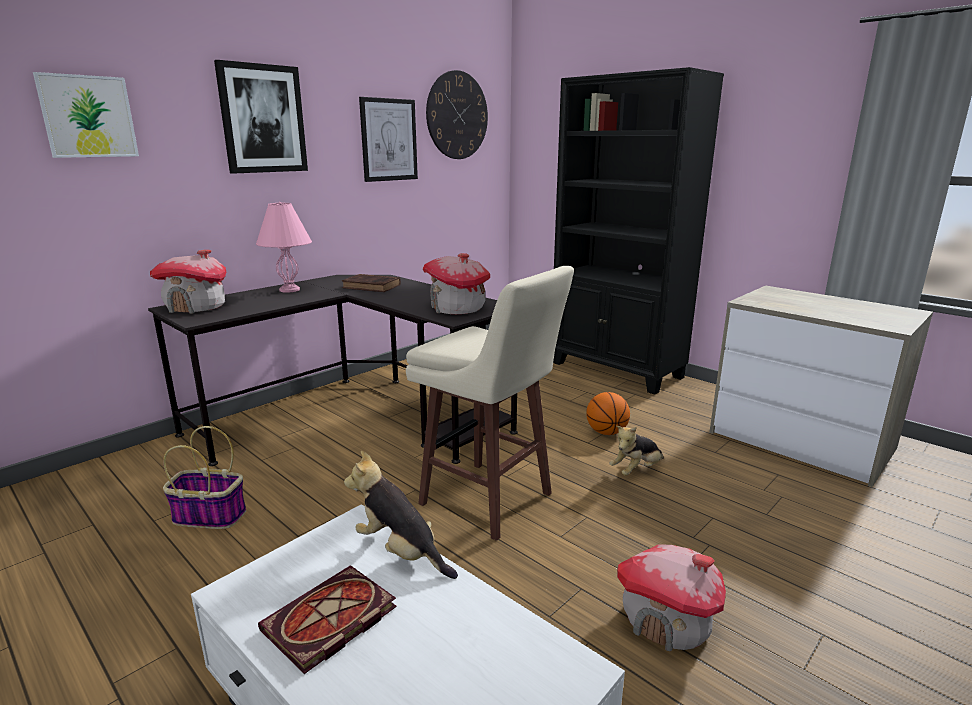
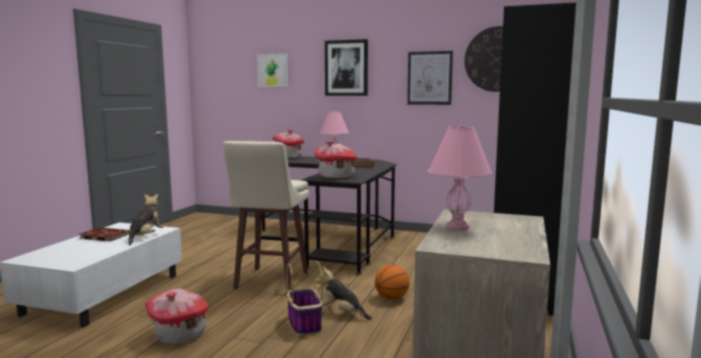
camera: 65 degrees right, 10 degrees down
basket [163,426,246,529] -> basket moved to [286,261,323,336]
none -> pink table lamp [428,125,492,230]

